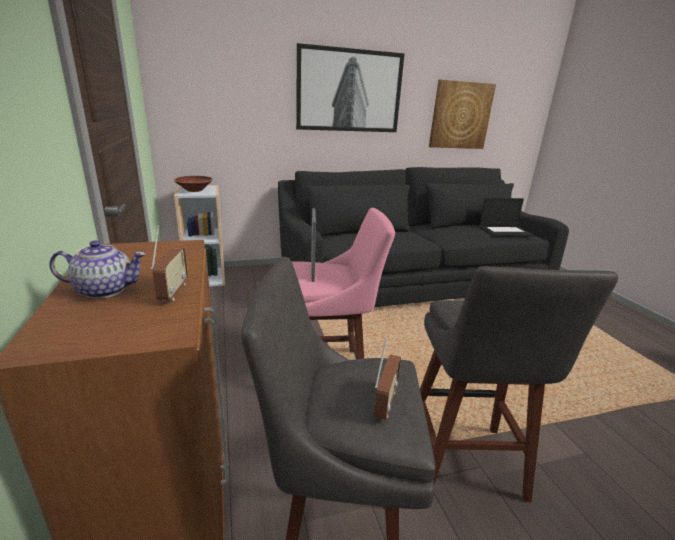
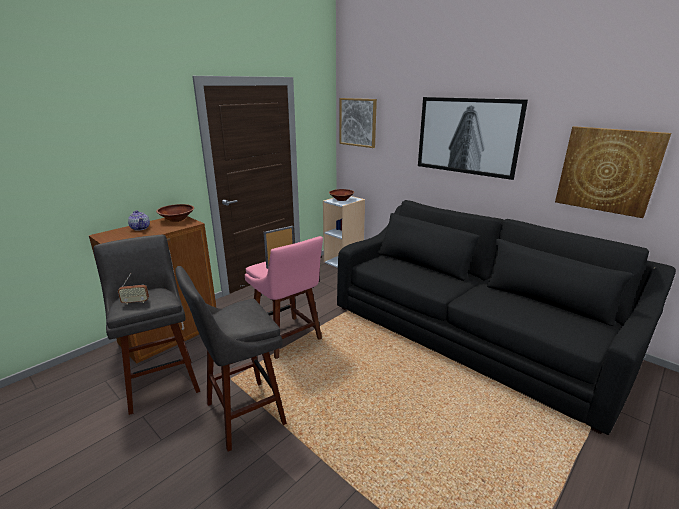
camera: 60 degrees right, 0 degrees up
radio [151,225,188,301] -> none
laptop [479,198,534,237] -> none
none -> brown bowl [156,204,194,222]
none -> picture [340,98,377,148]

